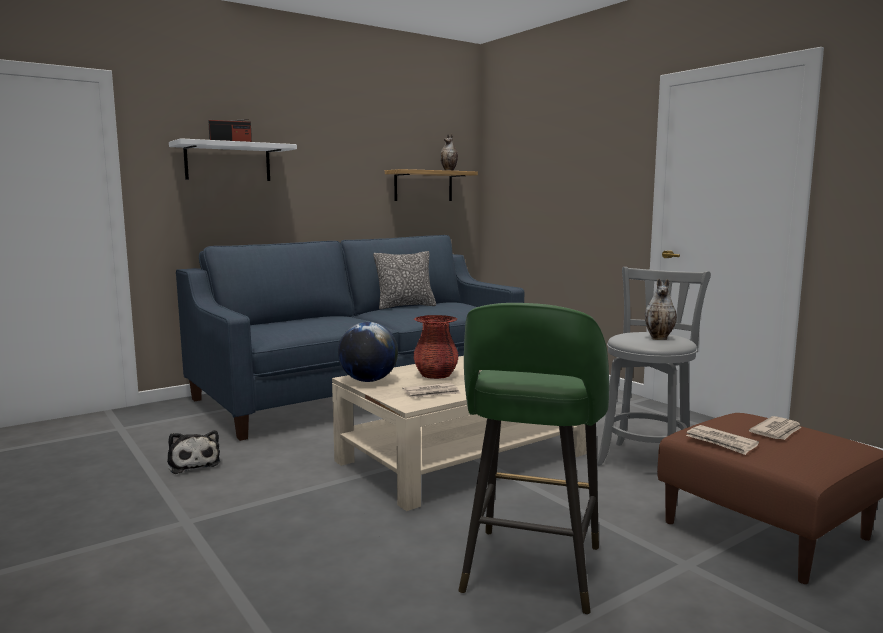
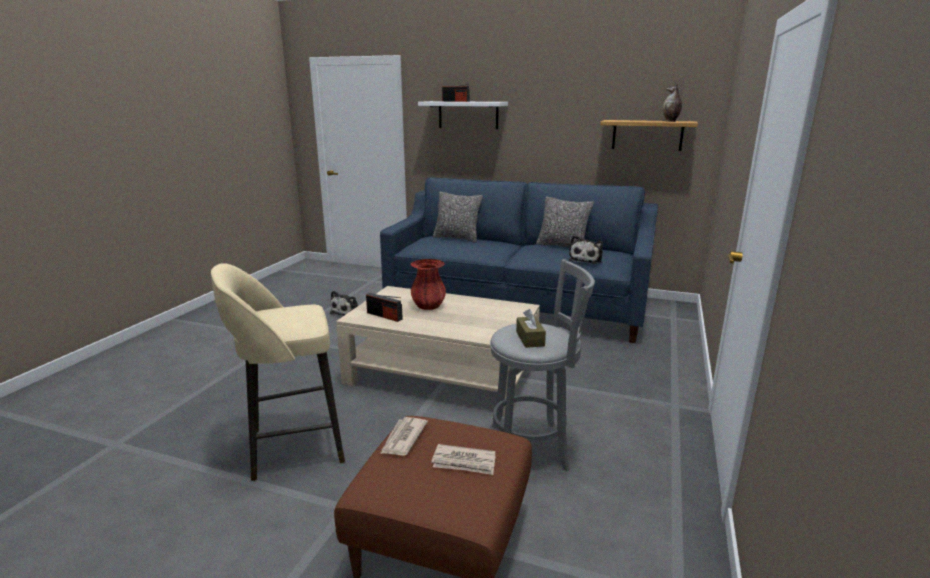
camera: 55 degrees right, 10 degrees up
globe [338,322,398,382] -> none
newspaper [402,383,461,398] -> radio [366,293,403,322]
green stool [458,303,609,615] -> beige stool [211,263,345,481]
vase [645,279,677,340] -> brown tissue box [516,309,546,348]
none -> pillow [433,192,483,243]
none -> plush toy [569,235,603,264]

